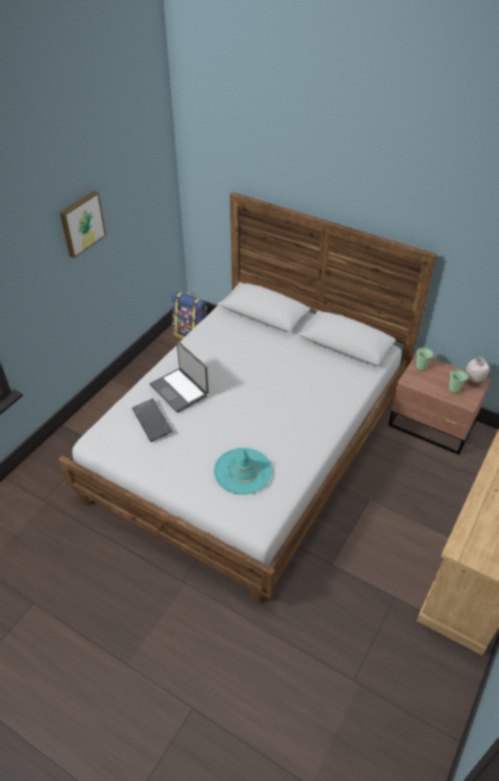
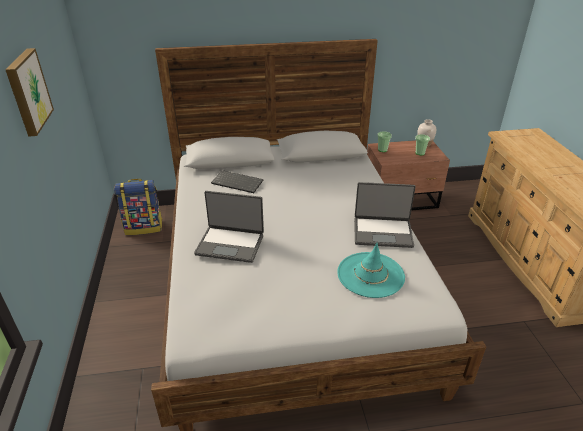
camera: 40 degrees left, 10 degrees down
keyboard [132,398,173,442] -> keyboard moved to [211,170,263,193]
none -> laptop [354,182,416,248]

